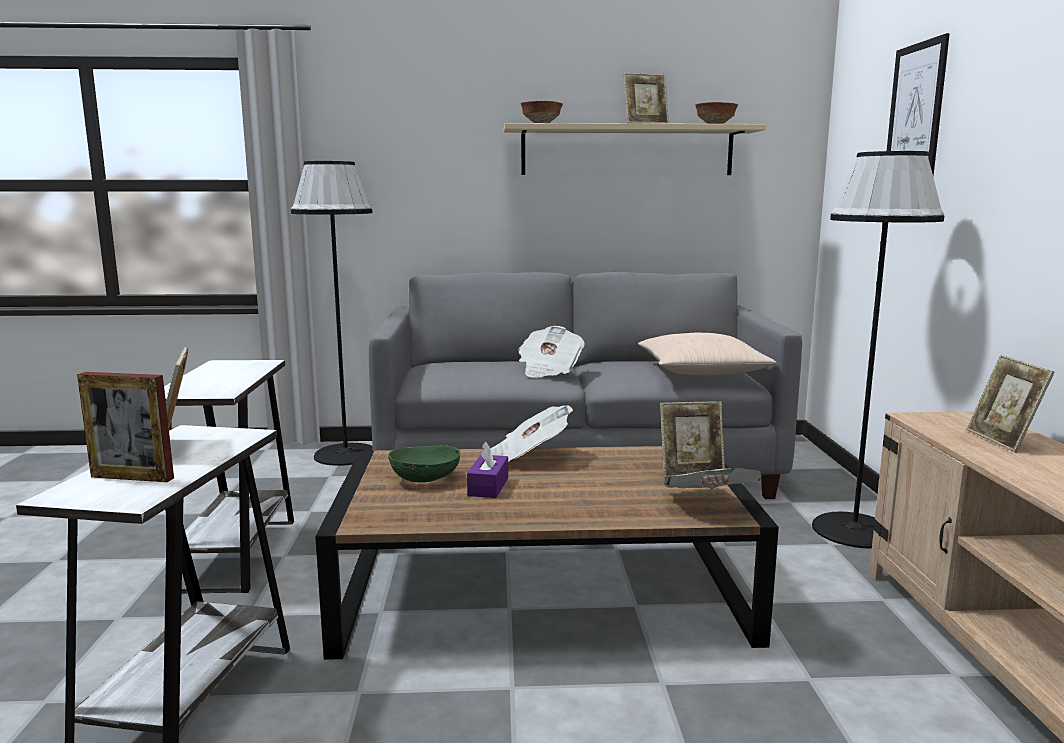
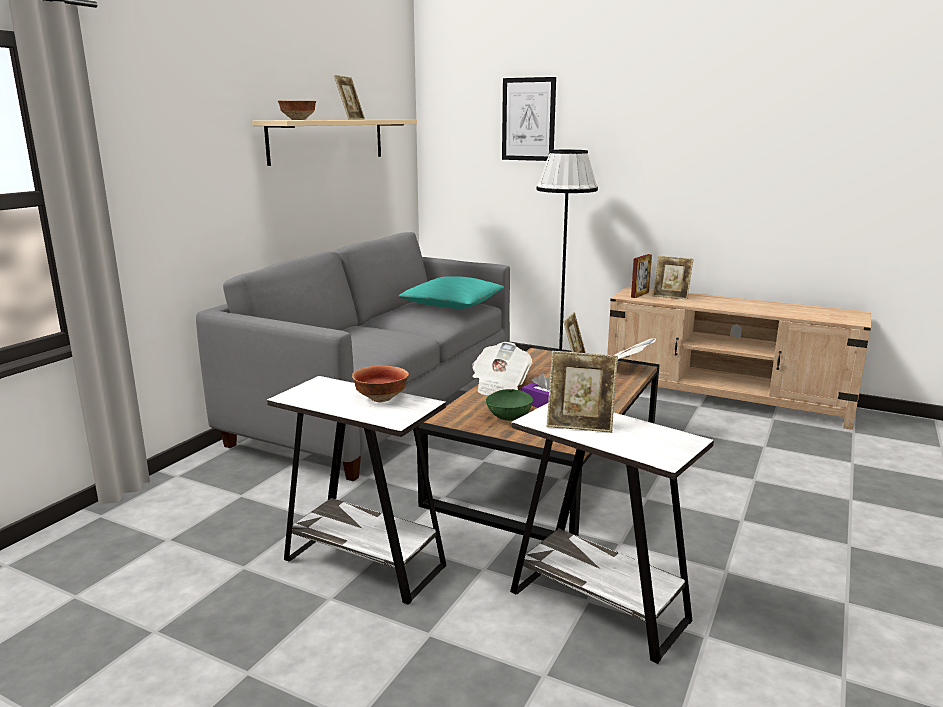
camera: 60 degrees left, 5 degrees up
picture frame [77,372,174,482] -> picture frame moved to [631,254,652,298]
black floor lamp [291,161,373,466] -> none
newspaper [518,326,585,378] -> none
beige pillow [638,333,777,375] -> turquoise pillow [398,276,504,309]
bowl [695,102,738,124] -> bowl moved to [352,365,409,402]

